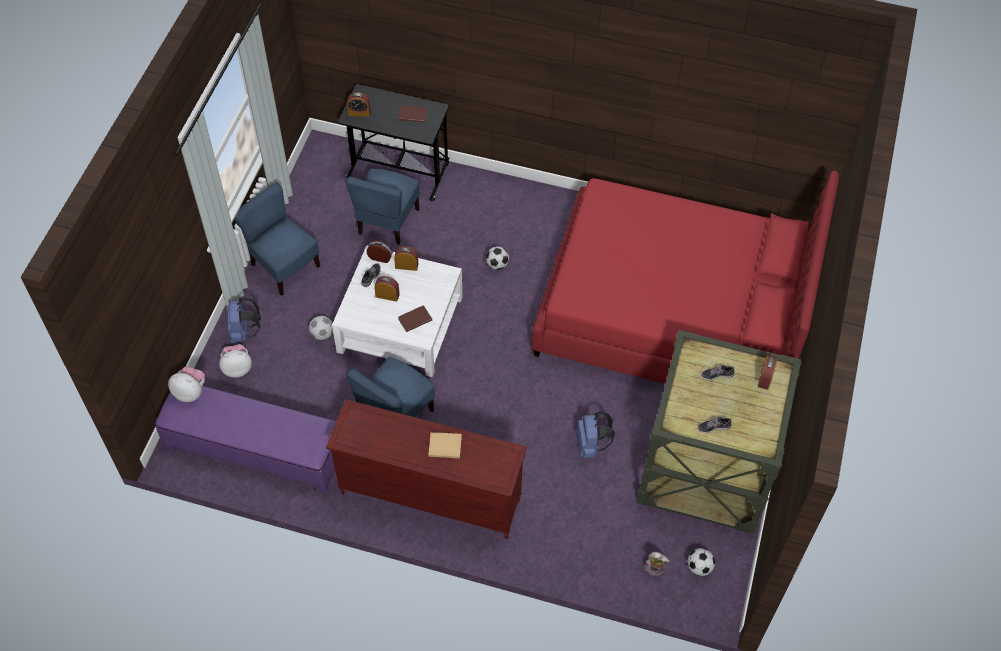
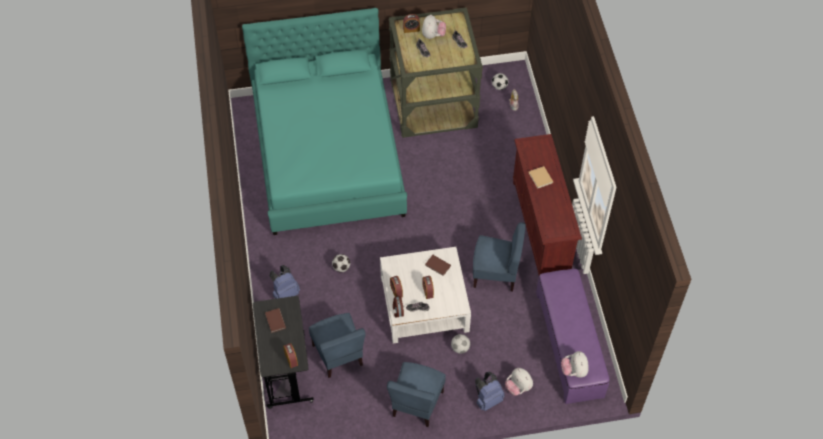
camera: 115 degrees left, 0 degrees up
blue chair [346,169,420,245] -> blue chair turned 75 degrees clockwise [309,313,366,378]
red bed [531,171,839,384] -> turquoise bed [242,8,407,235]
blue backpack [576,411,615,458] -> blue backpack moved to [270,265,300,299]
none -> plush toy [422,14,446,39]

